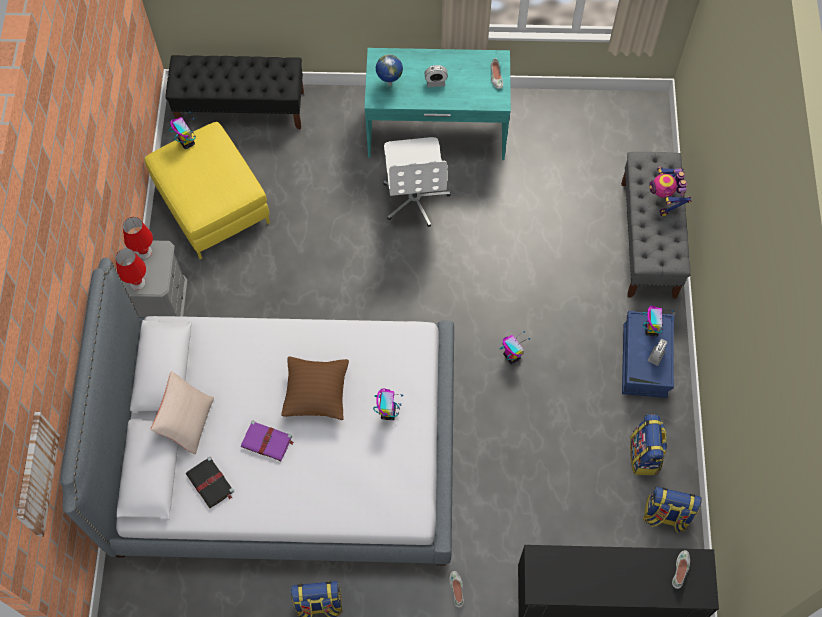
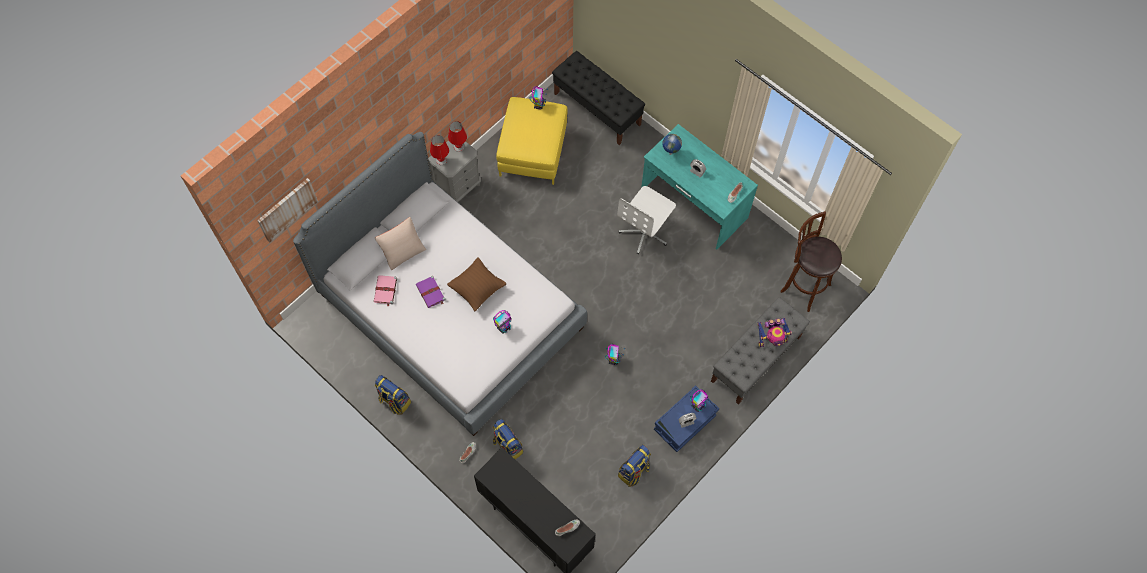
camera: 40 degrees right, 0 degrees up
black book [186,457,235,508] -> pink book [374,275,397,306]
backpack [643,487,702,533] -> backpack moved to [492,419,523,459]
toy robot [649,167,692,216] -> toy robot turned 135 degrees counterclockwise [757,318,792,347]
none -> brown stool [781,212,842,312]

